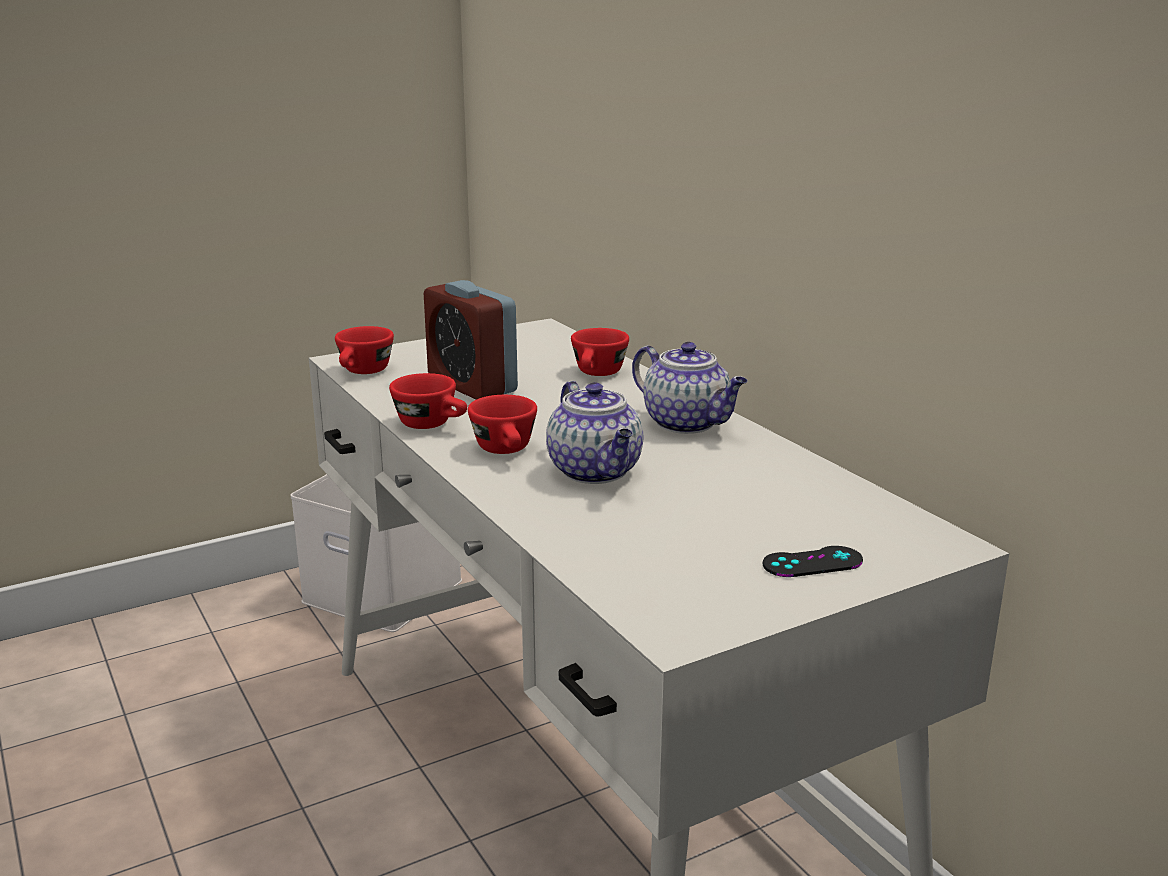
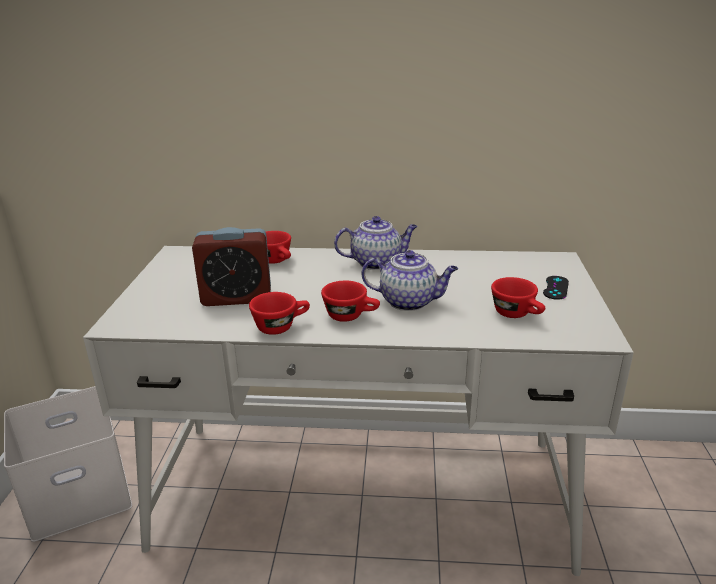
camera: 55 degrees left, 5 degrees up
red cup [335,326,394,374] -> red cup moved to [491,277,545,318]

